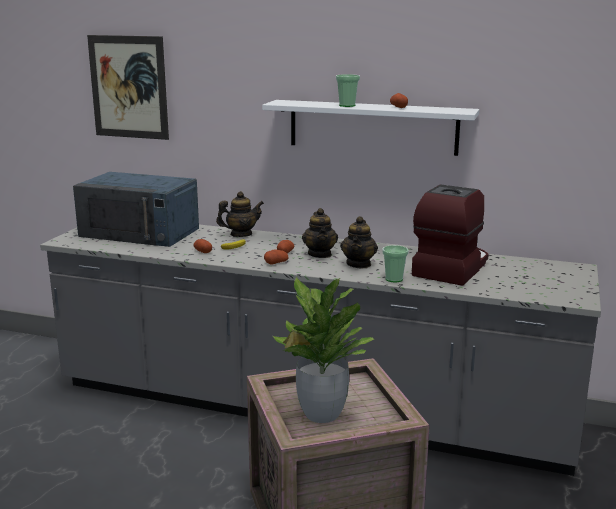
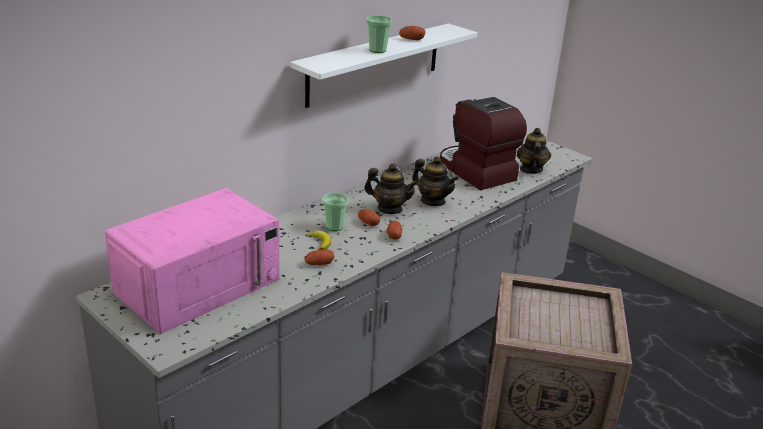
camera: 65 degrees left, 10 degrees up
blue microwave [73,172,199,247] -> pink microwave [105,188,280,334]
picture [87,35,169,140] -> none
teapot [216,191,264,237] -> teapot moved to [517,128,551,174]
potted plant [272,277,374,423] -> none
cup [382,245,409,282] -> cup moved to [322,193,349,231]

